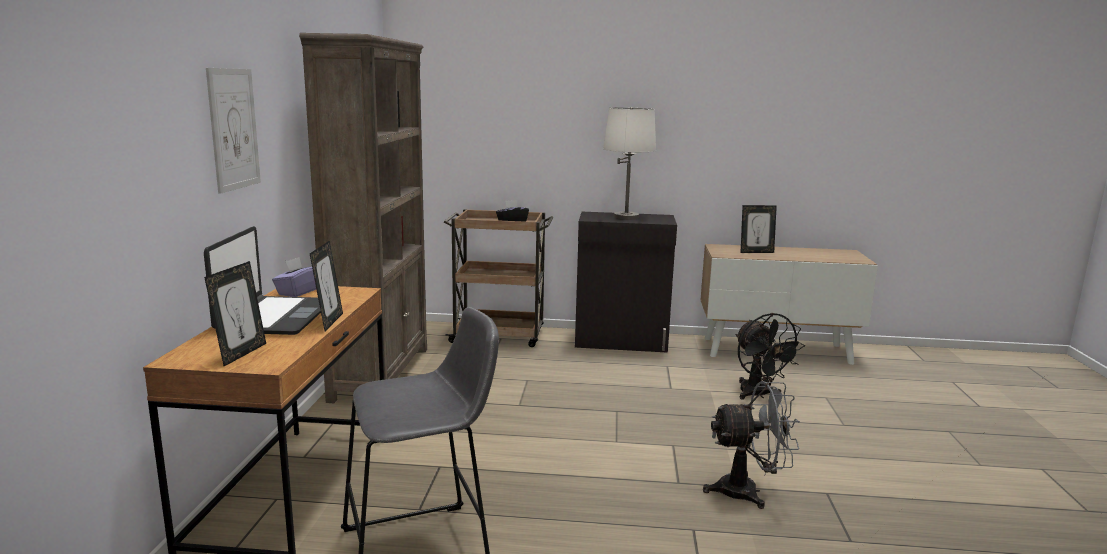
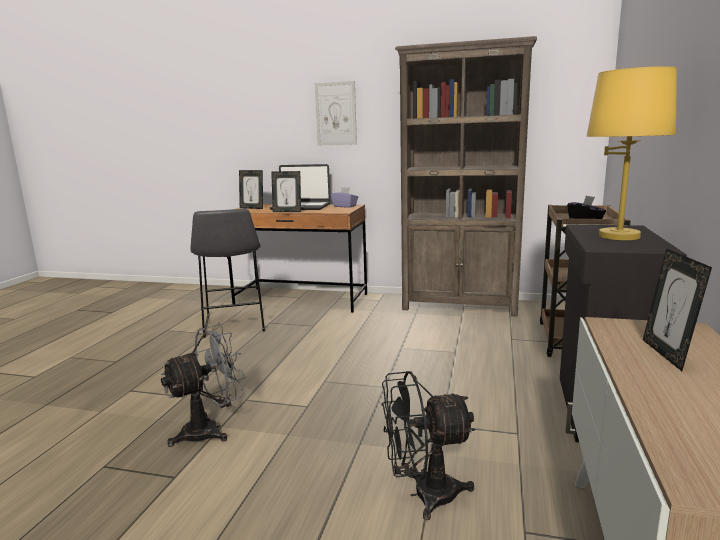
camera: 100 degrees right, 0 degrees up
white table lamp [603,107,656,220] -> yellow table lamp [587,66,677,240]
grey fan [703,381,800,509] -> grey fan turned 135 degrees counterclockwise [160,324,245,447]

